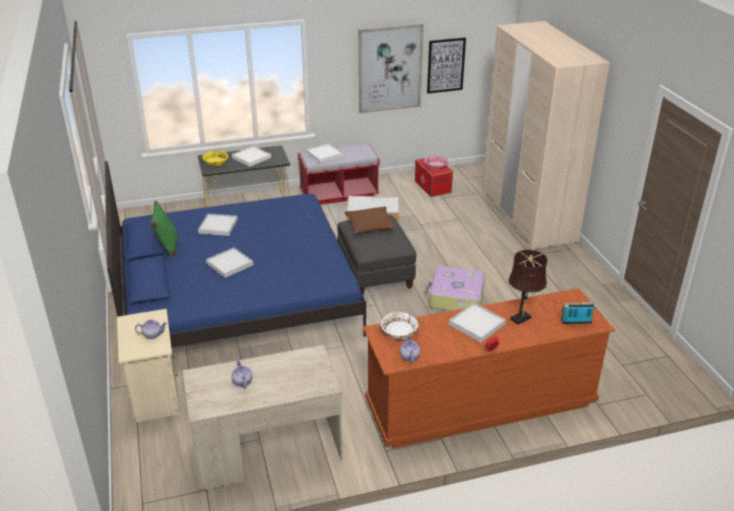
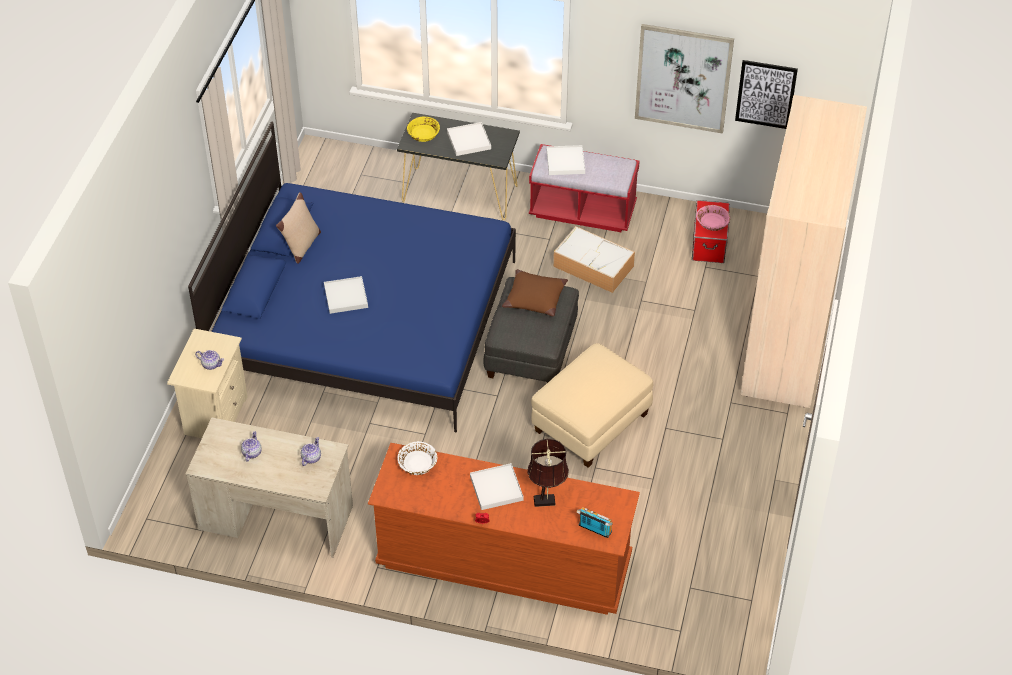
camera: 30 degrees right, 15 degrees up
green pillow [150,200,178,258] -> beige pillow [276,192,321,264]
white tray [198,214,238,236] -> none
teapot [400,335,420,363] -> teapot moved to [301,437,321,466]
suitcase [425,266,485,311] -> beige ottoman [531,343,653,468]

